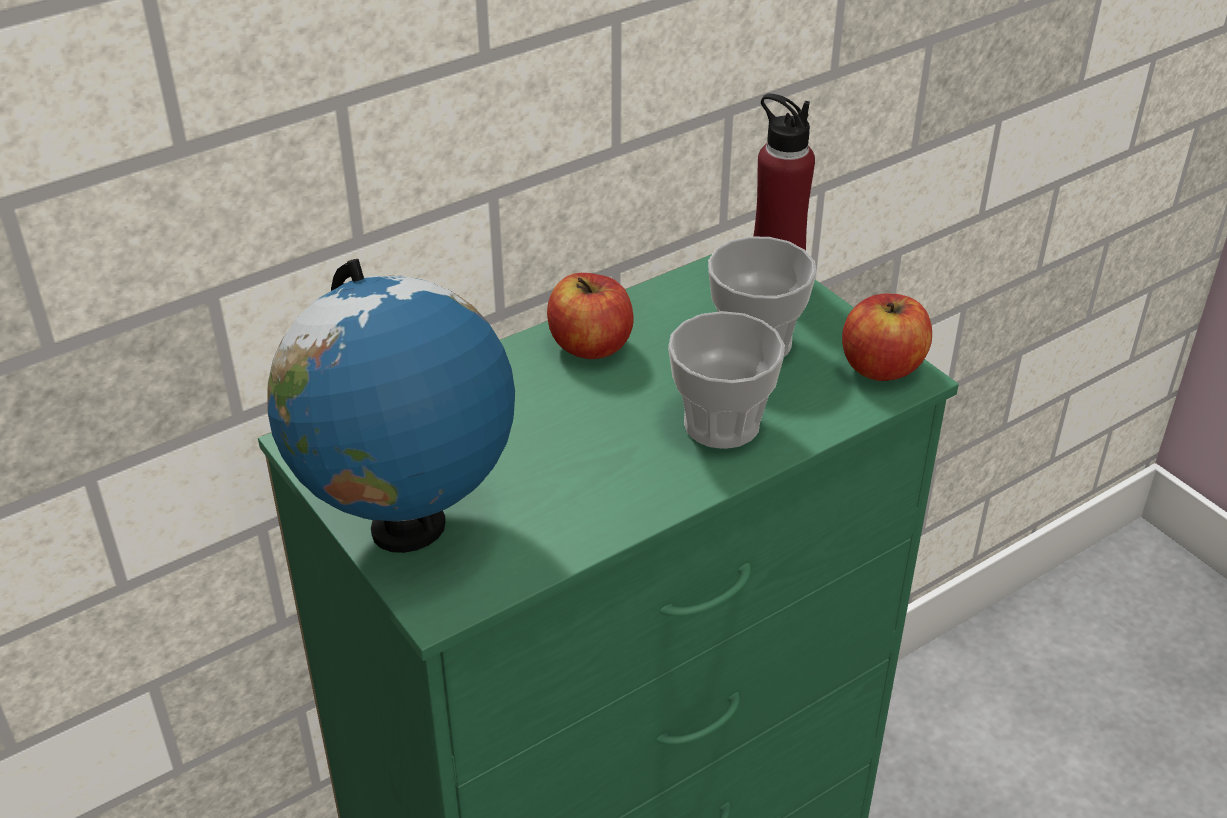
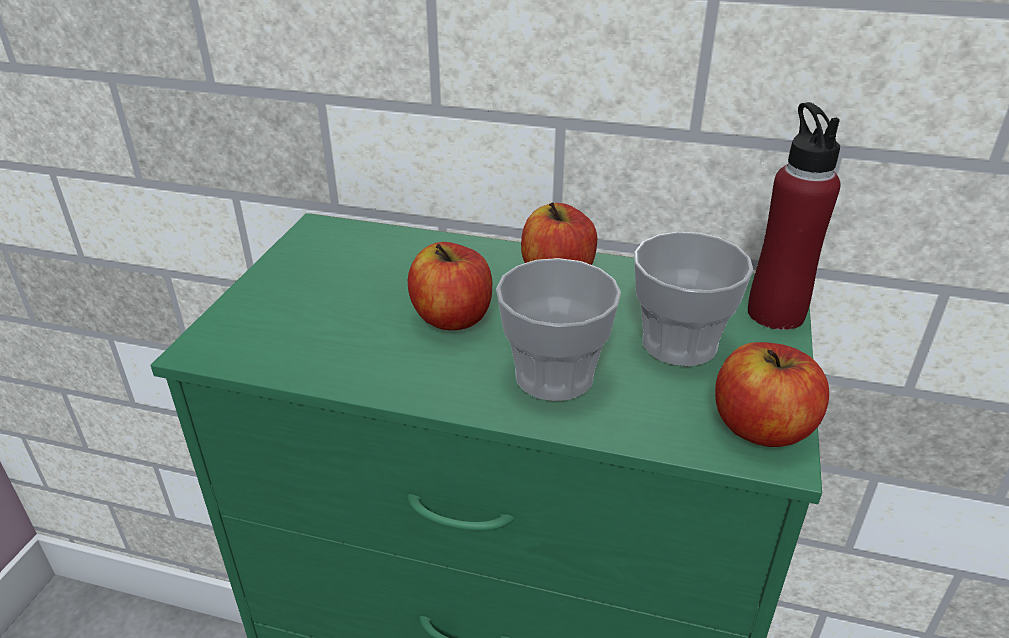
camera: 50 degrees right, 5 degrees down
globe [268,259,515,553] -> none
none -> apple [408,242,492,330]

